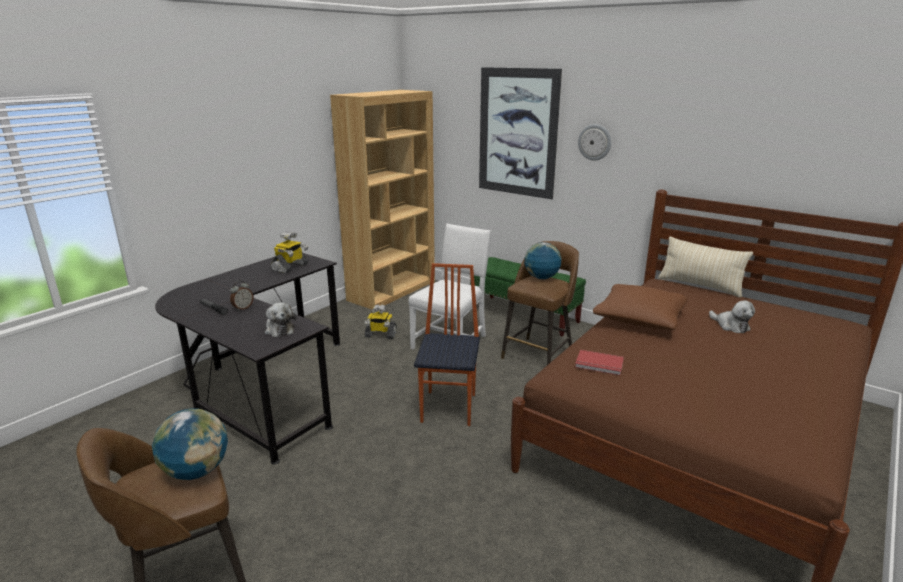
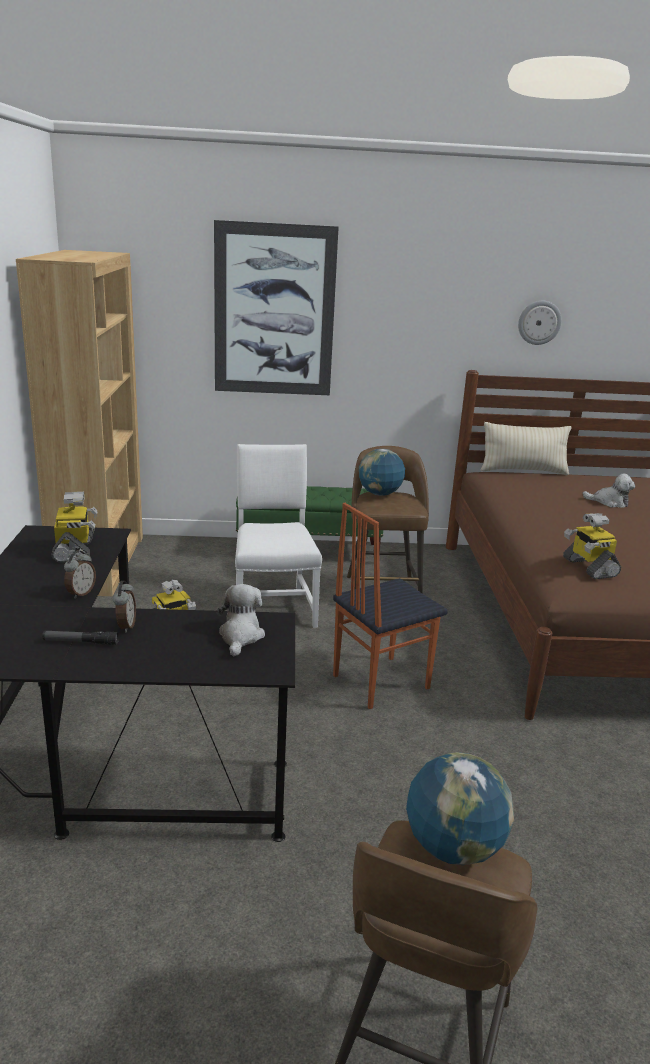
camera: 40 degrees left, 0 degrees up
plush toy [265,302,296,337] -> plush toy turned 105 degrees counterclockwise [216,584,265,657]
chair [414,263,480,426] -> chair turned 90 degrees counterclockwise [333,503,448,709]
red book [575,350,624,375] -> toy robot [563,513,621,579]
wall clock [578,124,611,161] -> wall clock moved to [518,301,562,345]
brown pillow [593,284,688,330] -> none
none -> alarm clock [64,550,96,599]

